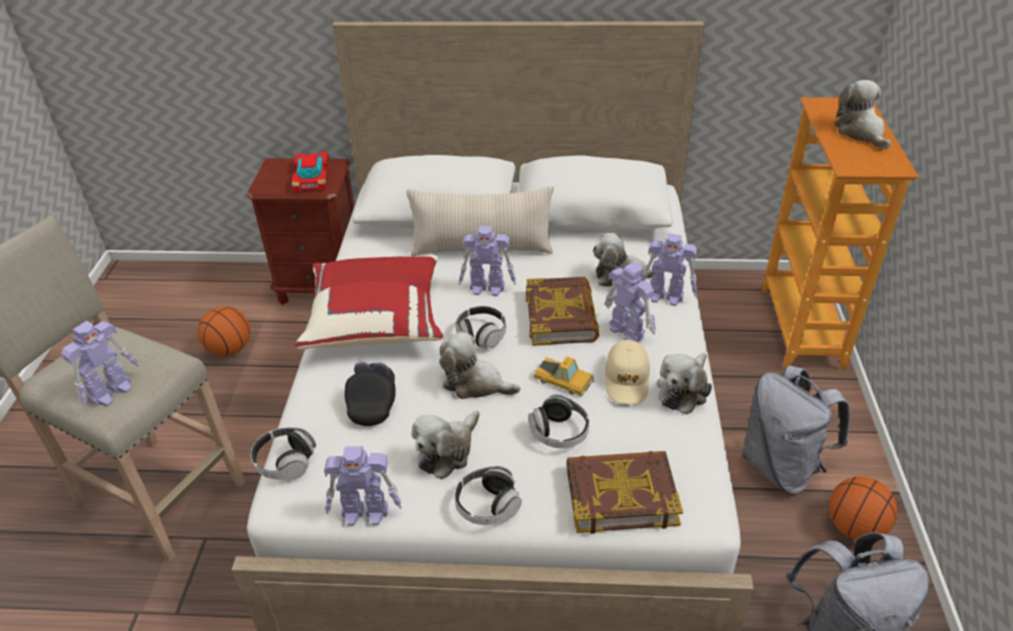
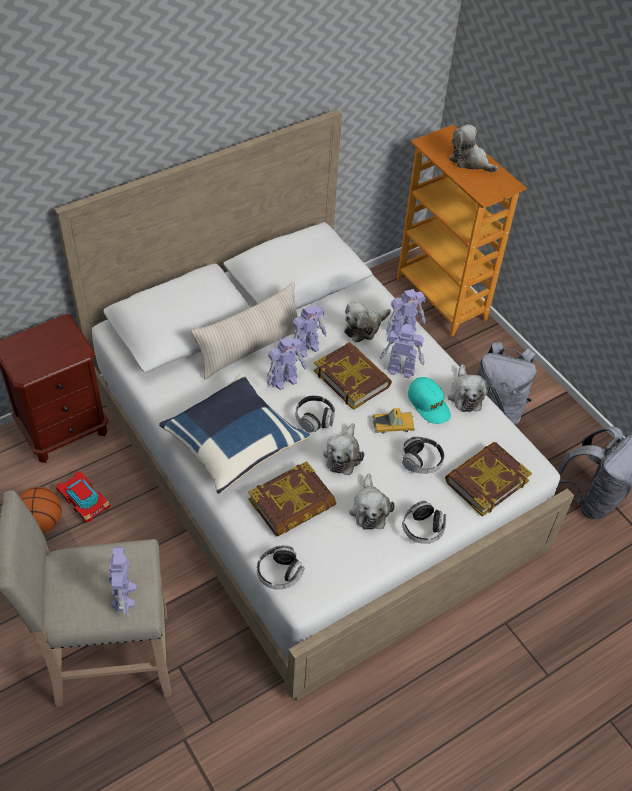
camera: 40 degrees left, 10 degrees up
toy car [292,151,329,192] -> toy car moved to [56,471,111,523]
red pillow [295,254,443,350] -> blue pillow [159,373,310,494]
toy robot [324,446,402,526] -> toy robot moved to [292,305,327,358]
black cap [345,362,395,426] -> book [248,461,336,537]
plush toy [439,332,520,399] -> plush toy turned 60 degrees counterclockwise [323,423,364,475]
beige cap [605,340,650,404] -> turquoise cap [408,377,451,424]
basketball [829,476,897,540] -> none

